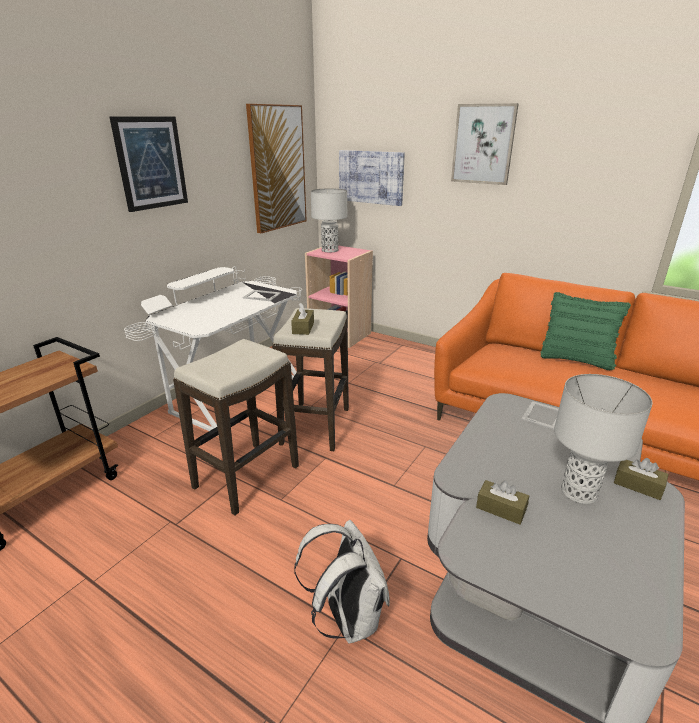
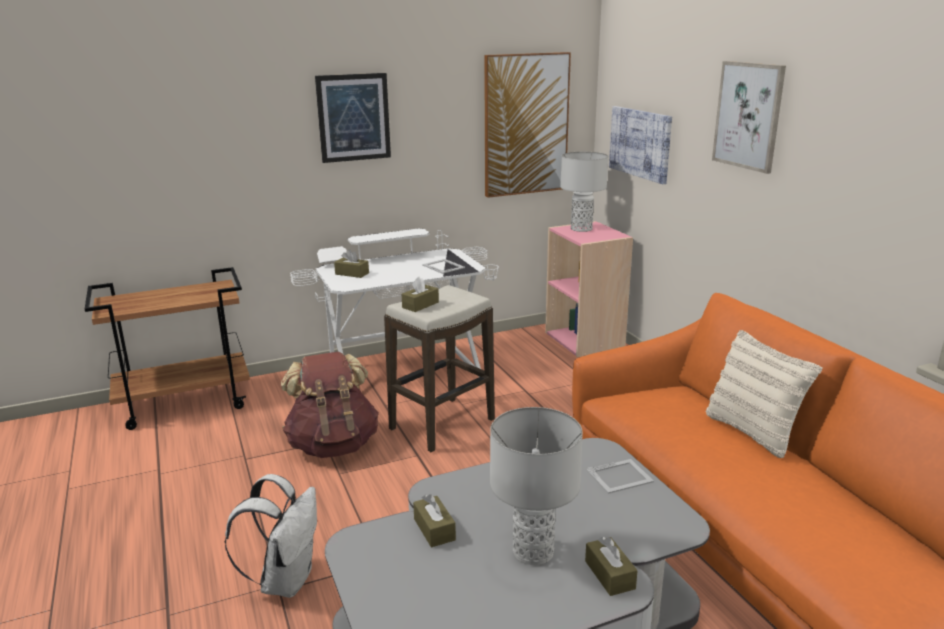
camera: 35 degrees right, 5 degrees down
stool [173,339,299,515] -> brown backpack [281,352,379,458]
green pillow [540,292,631,370] -> beige pillow [706,330,823,458]
none -> brown tissue box [334,249,369,278]

